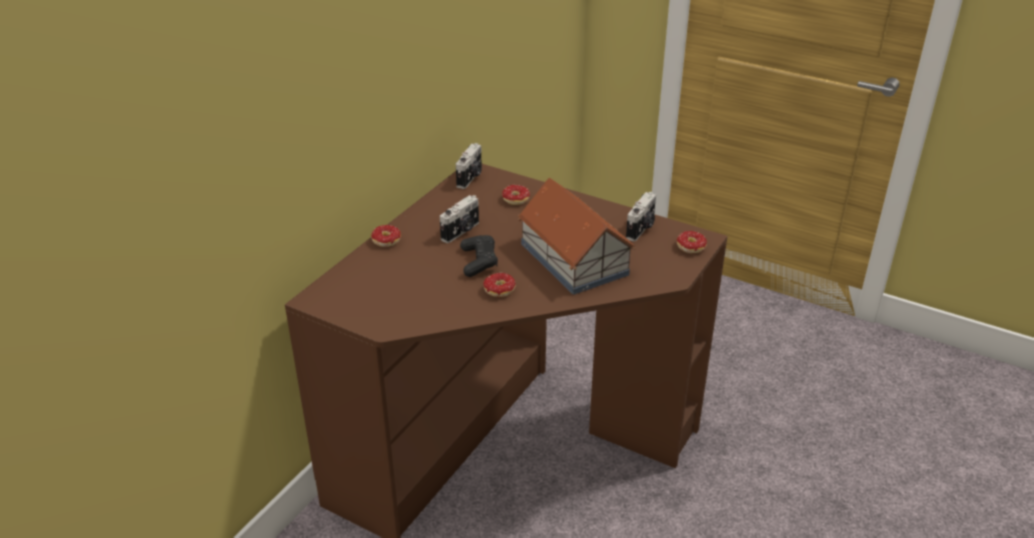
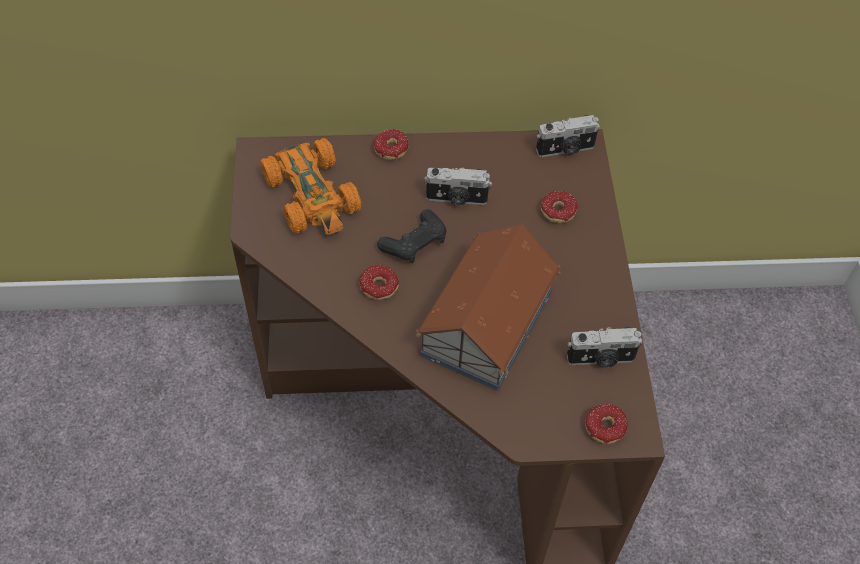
camera: 55 degrees right, 20 degrees up
none -> orange toy car [260,138,361,235]

